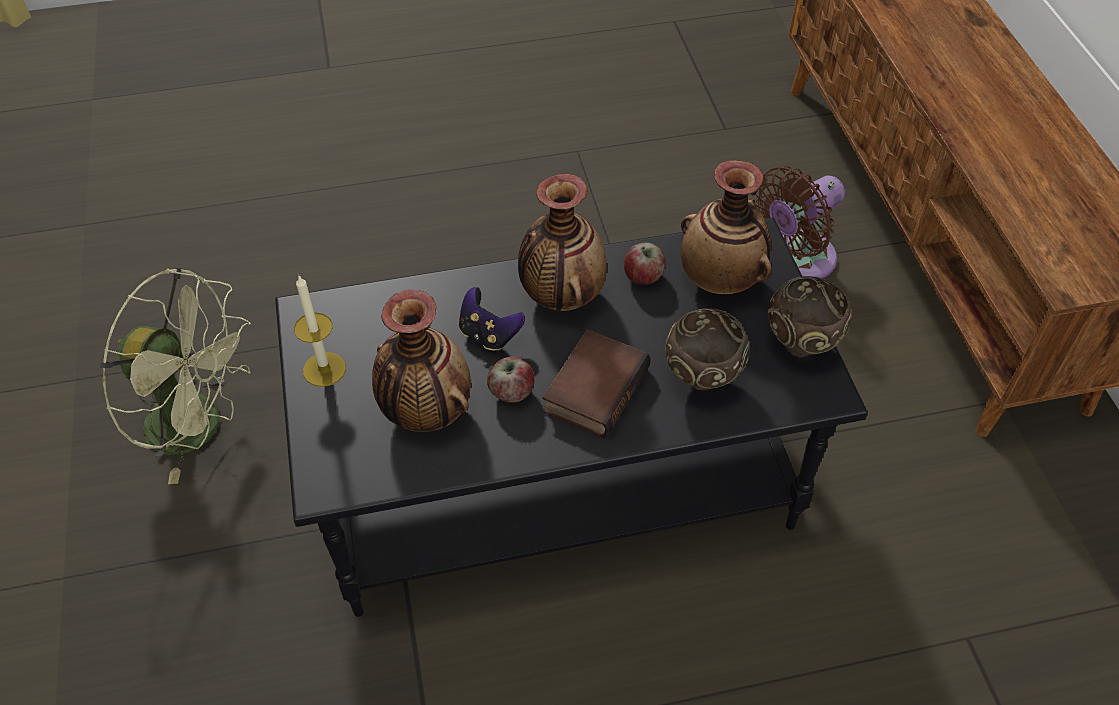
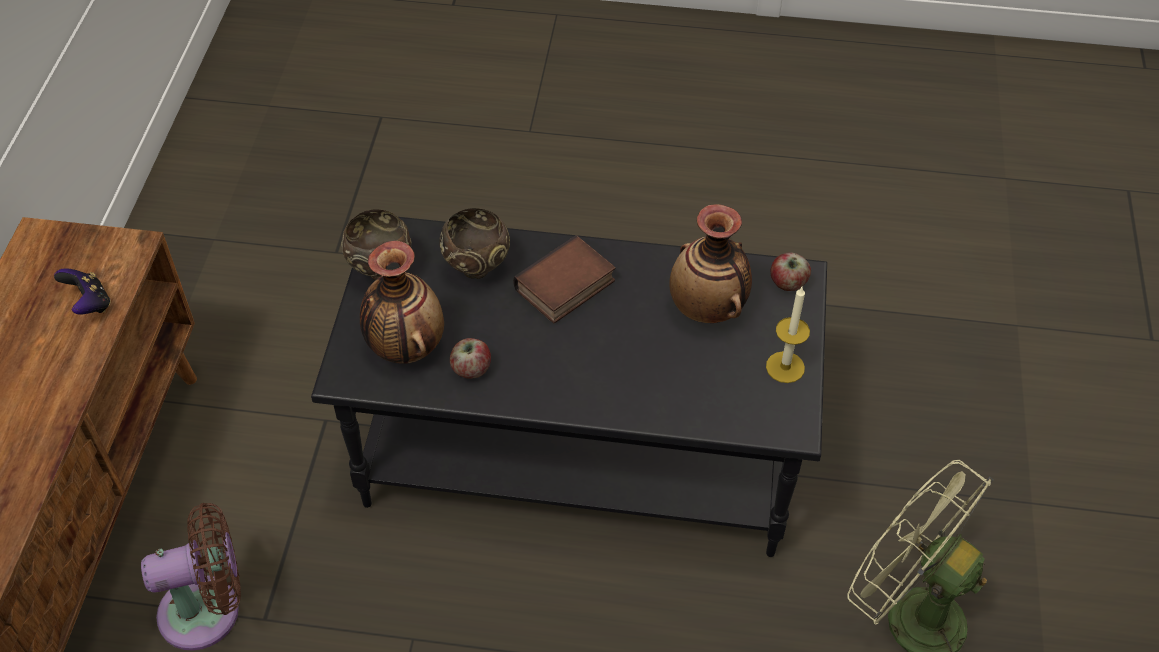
camera: 160 degrees left, 0 degrees up
game controller [459,287,525,350] -> game controller moved to [54,268,111,315]
apple [487,357,534,403] -> apple moved to [770,252,811,291]
vase [518,174,607,311] -> none

